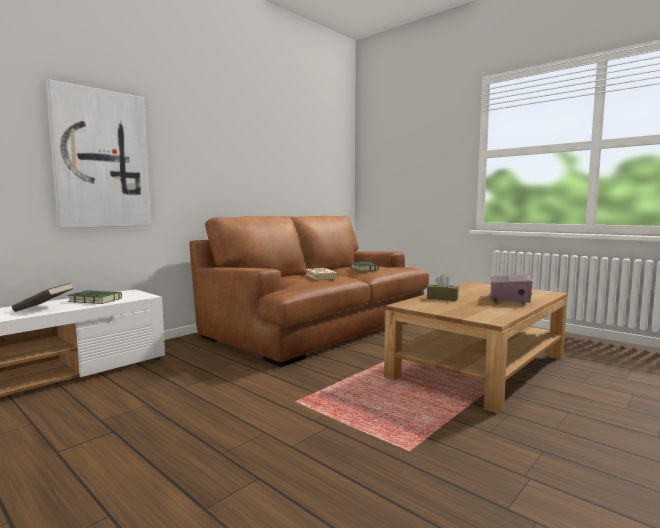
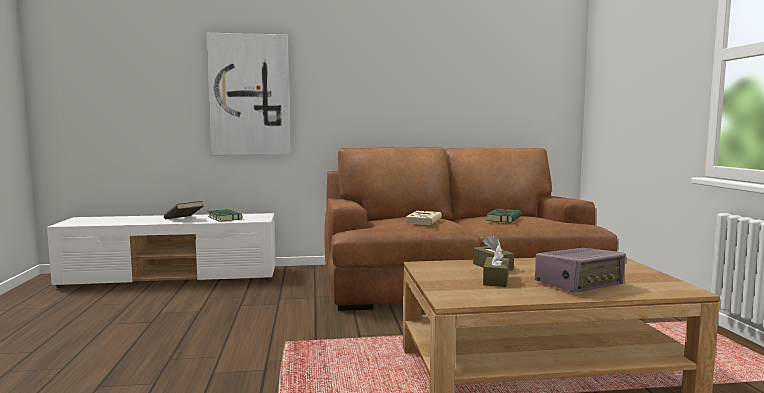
camera: 40 degrees right, 0 degrees up
none -> brown tissue box [483,245,509,287]

